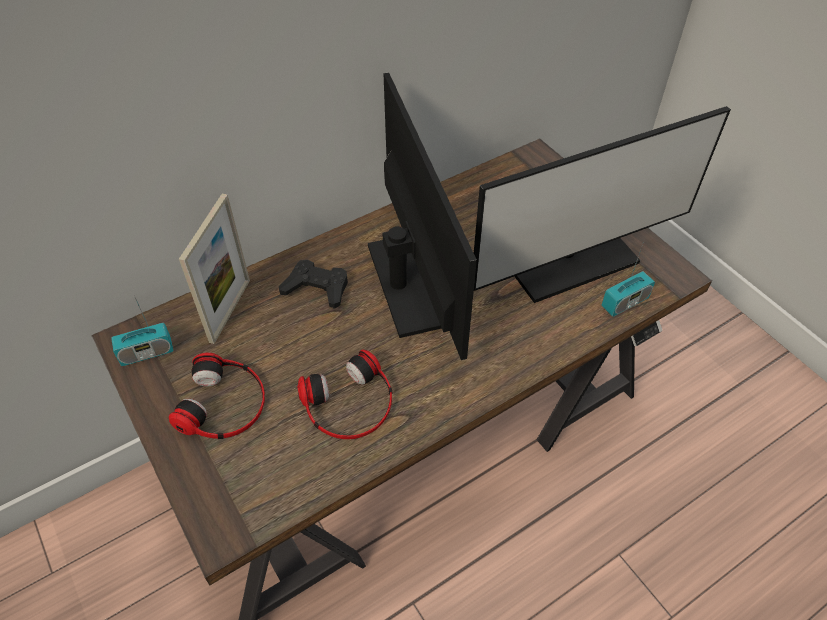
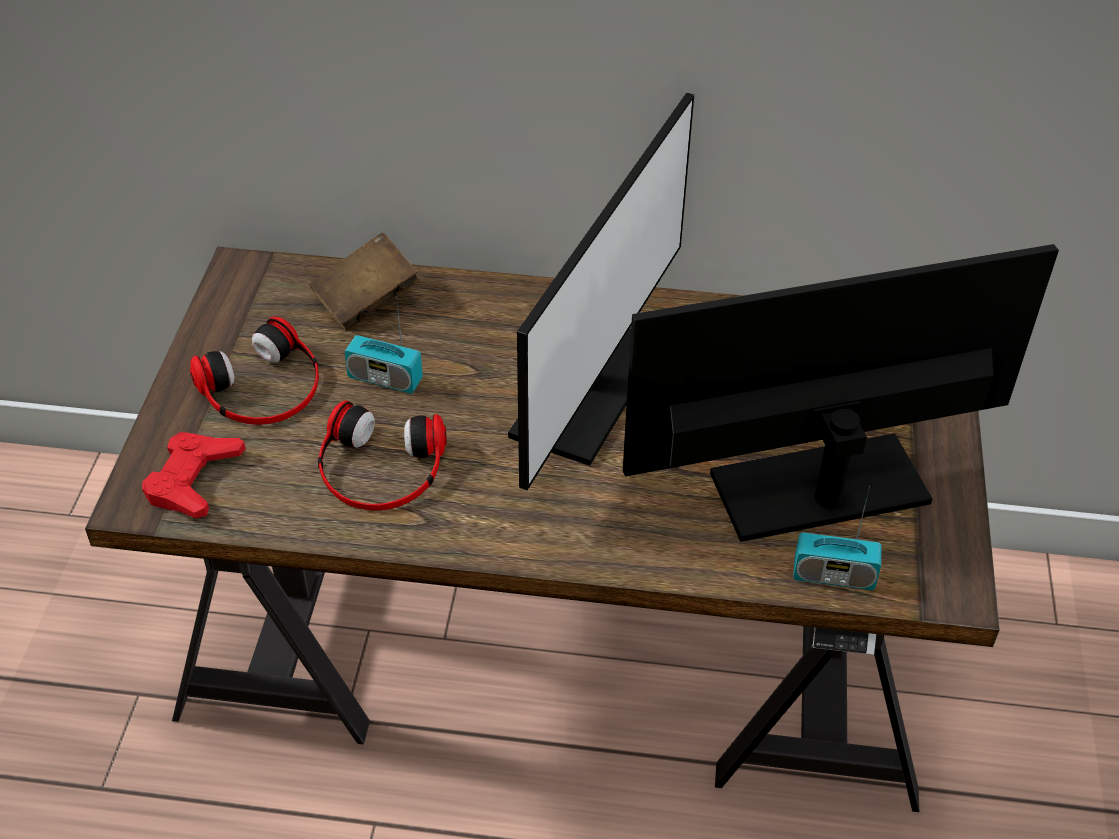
camera: 40 degrees right, 5 degrees down
radio [111,296,174,366] -> radio moved to [344,292,423,394]
picture frame [179,194,250,344] -> brown book [309,233,420,330]
black game controller [279,260,348,309] -> none
monitor [474,106,731,303] -> monitor turned 150 degrees clockwise [623,244,1059,542]
none -> red game controller [142,432,246,518]

